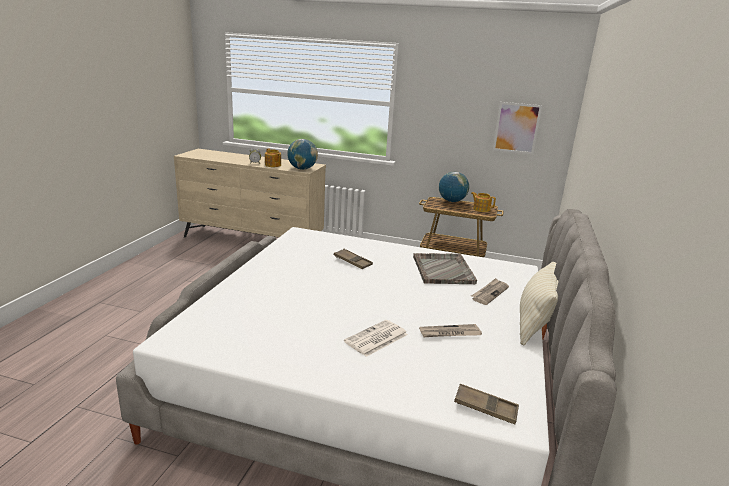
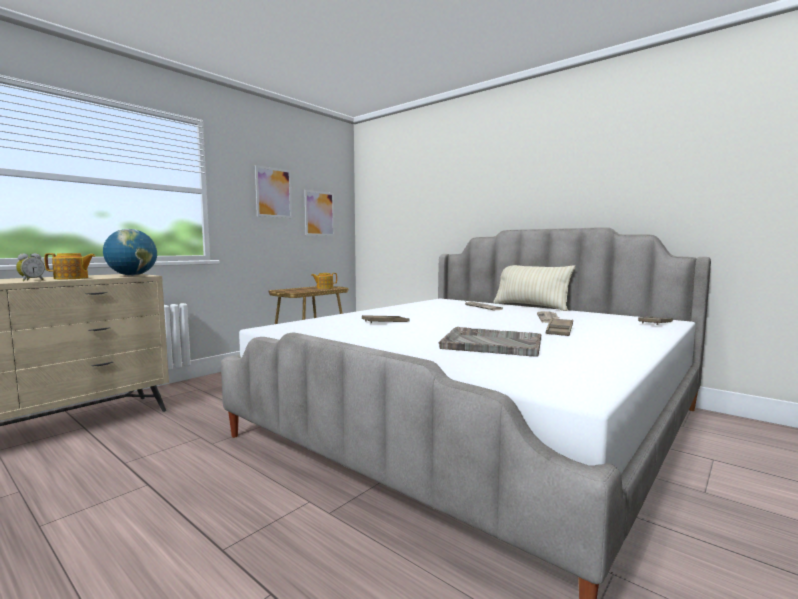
camera: 65 degrees left, 15 degrees down
newspaper [344,320,408,357] -> brown tray [546,318,573,336]
grey tray [413,253,477,284] -> grey tray moved to [439,327,541,357]
globe [439,172,469,202] -> none
none -> picture [255,165,292,218]

